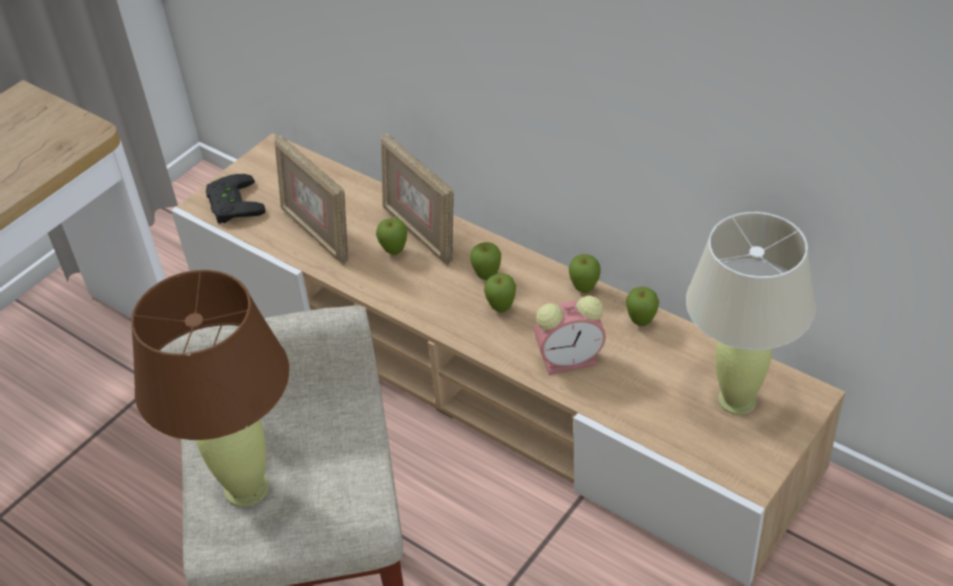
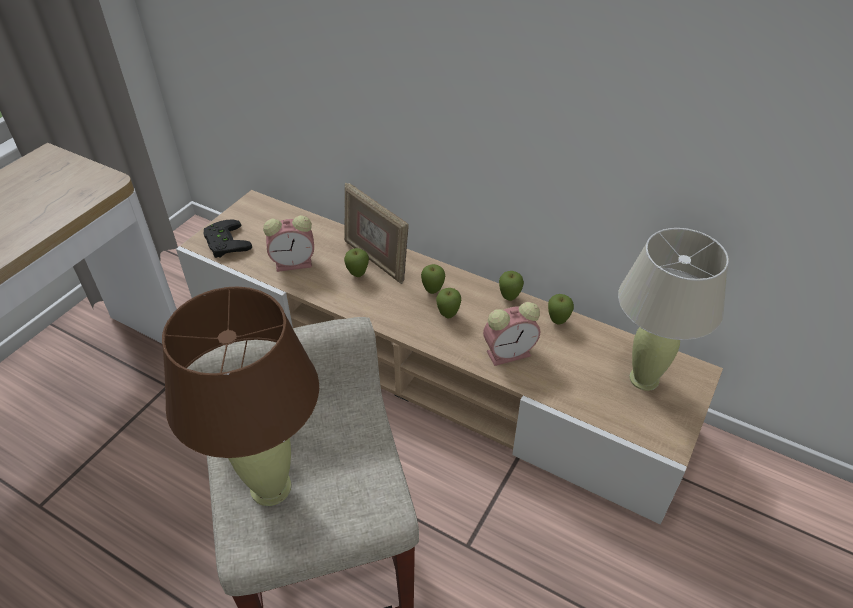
camera: 10 degrees left, 0 degrees up
picture frame [274,135,348,265] -> alarm clock [263,215,314,272]

